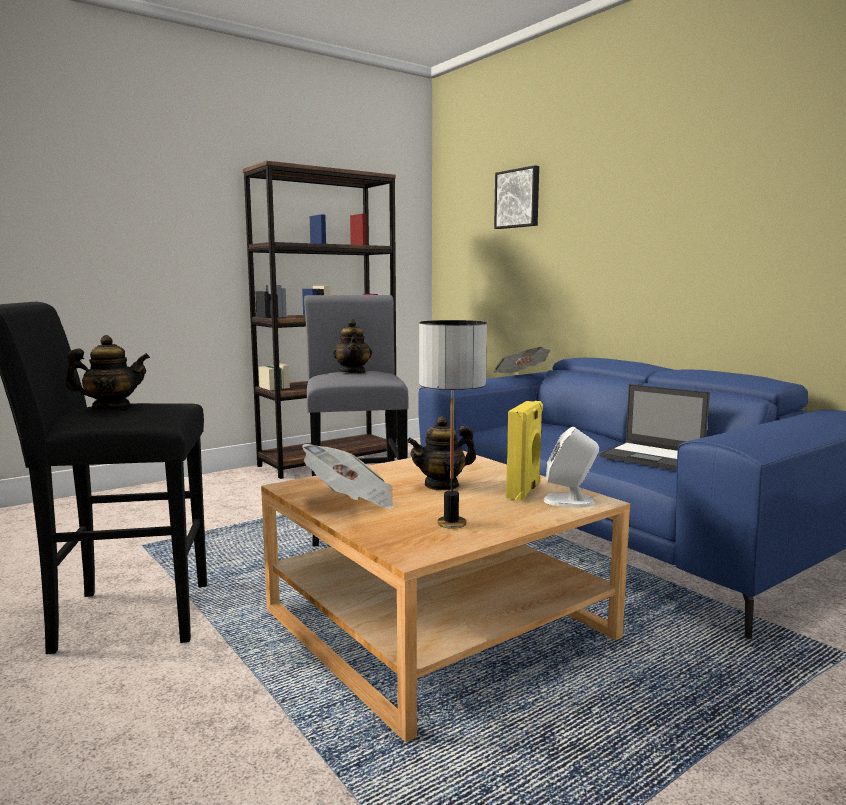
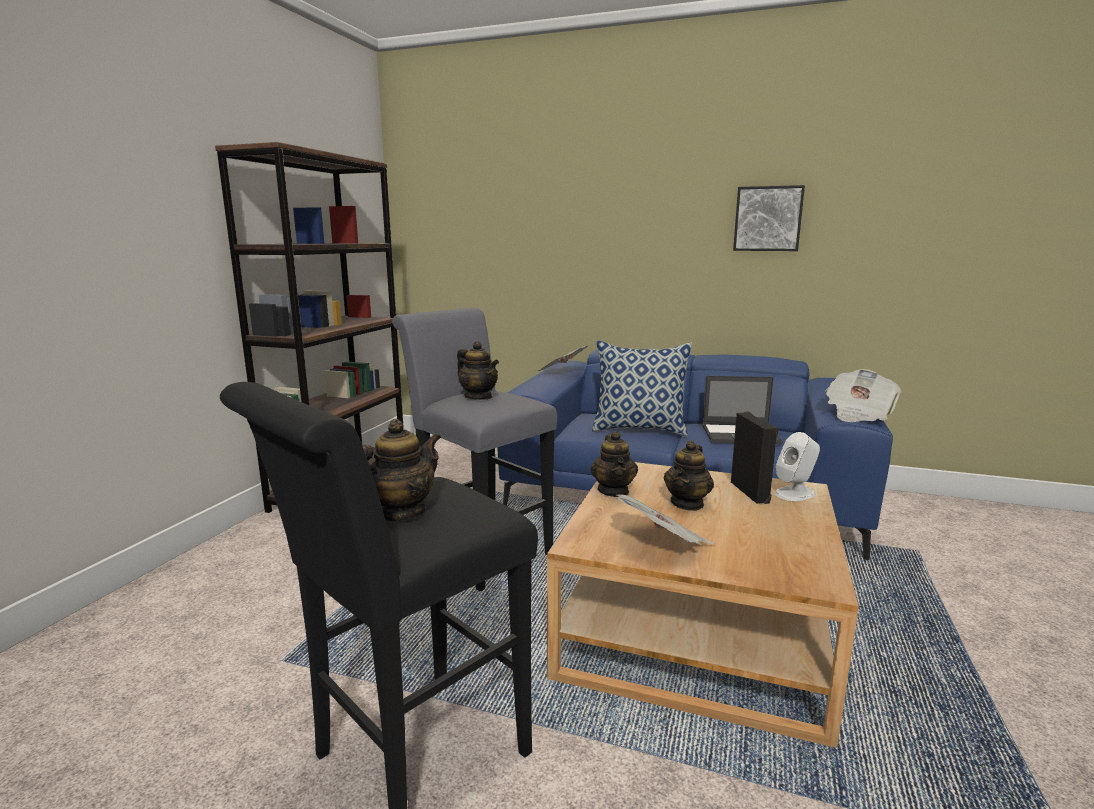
camera: 35 degrees left, 5 degrees up
table lamp [419,320,487,529] -> none
picture [494,165,539,229] -> picture moved to [733,185,805,251]
yellow speaker [506,401,543,501] -> black speaker [731,412,778,504]
none -> teapot [590,431,638,497]
none -> pillow [592,341,692,436]
none -> newspaper [825,369,902,422]

